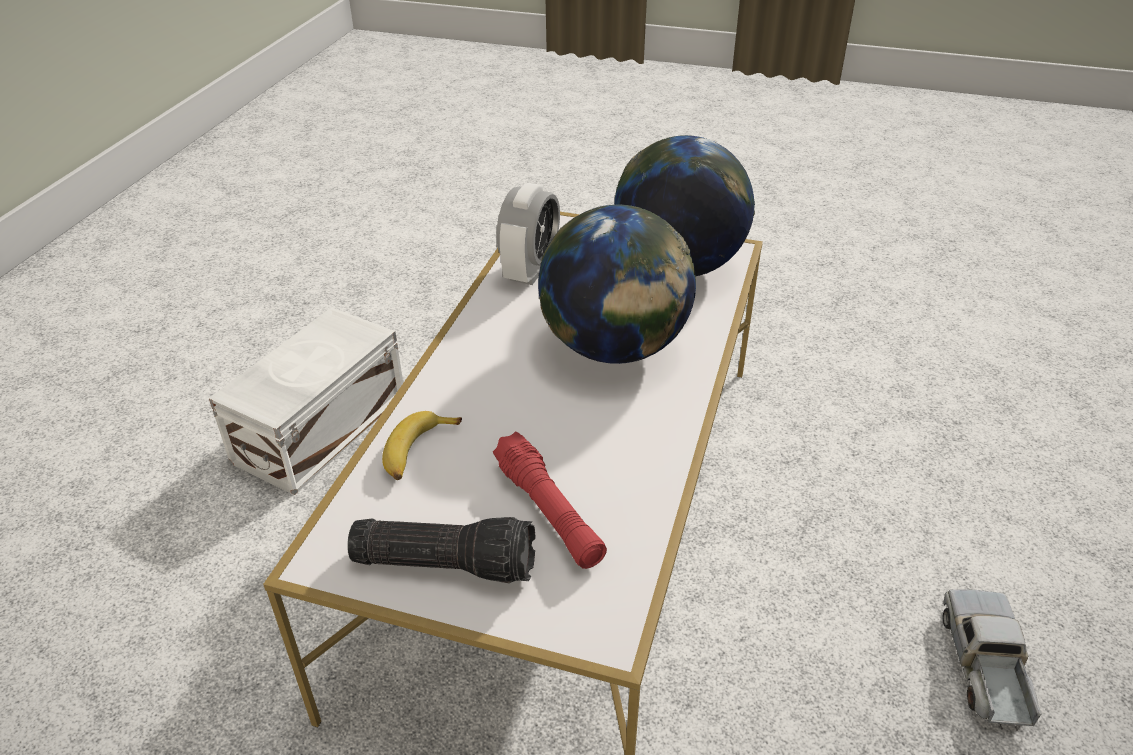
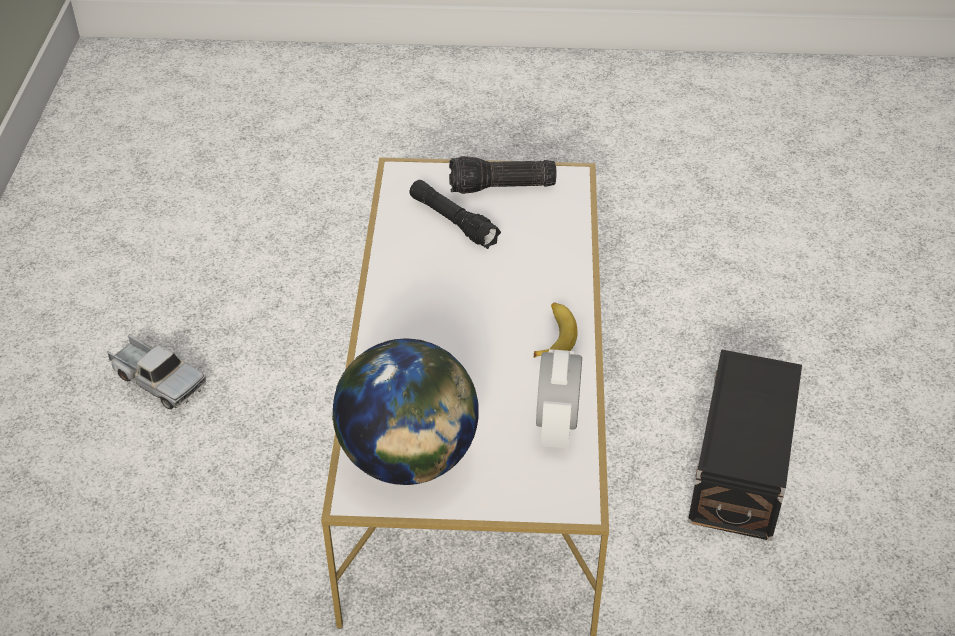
camera: 165 degrees right, 5 degrees up
white storage box [209,307,403,495] -> black storage box [688,349,802,541]
banana [382,411,462,480] -> banana moved to [534,302,578,358]
red flashlight [493,432,607,569] -> black flashlight [409,180,501,249]
globe [538,204,696,364] -> none
toy truck [943,590,1042,731] -> toy truck turned 45 degrees counterclockwise [107,334,206,409]

